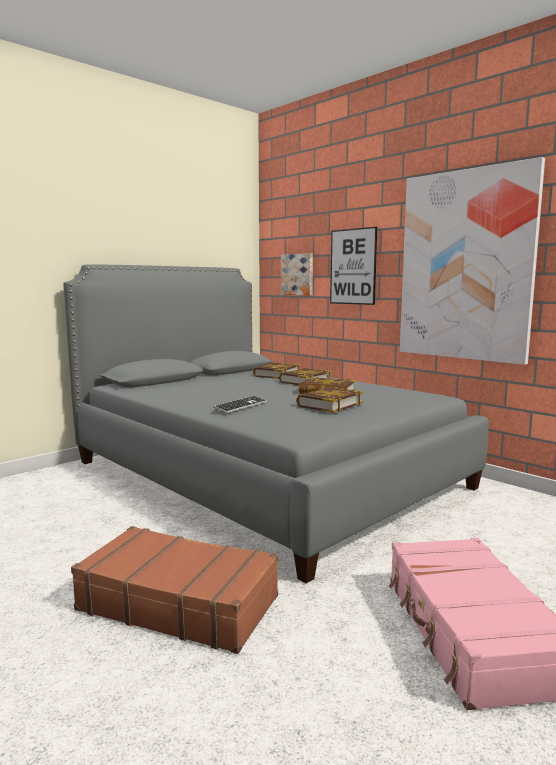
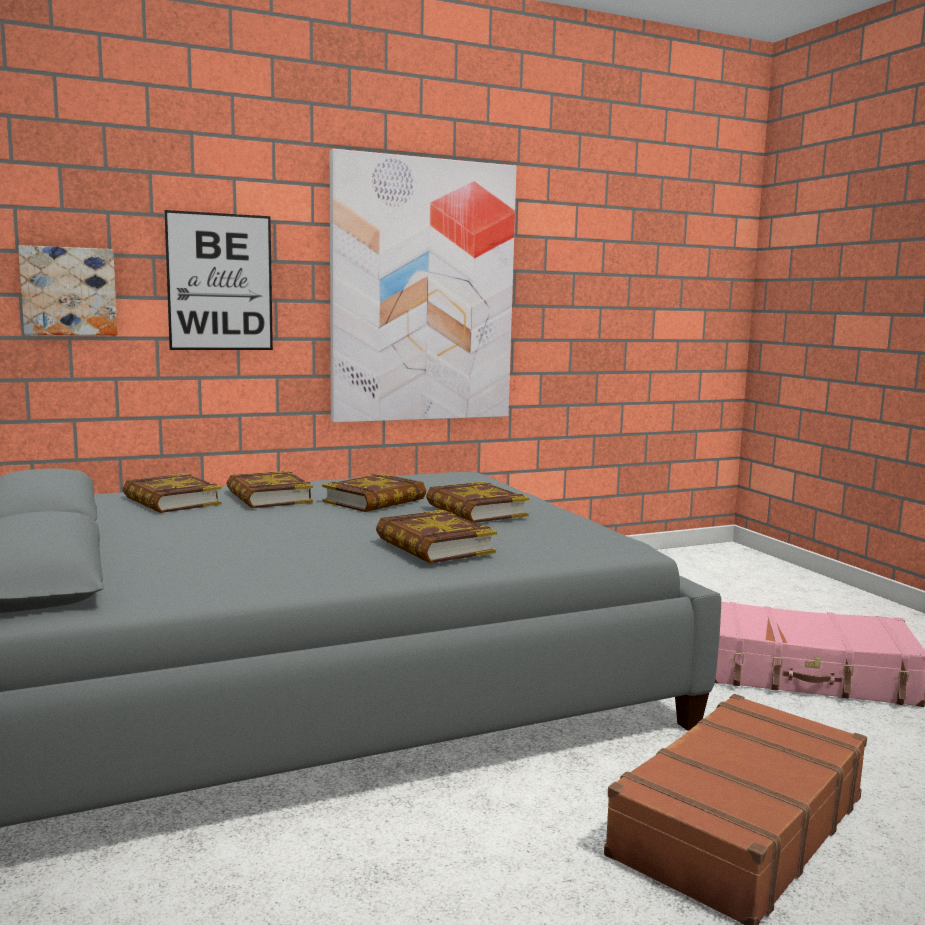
camera: 70 degrees left, 0 degrees up
keyboard [213,396,267,413] -> book [376,510,497,563]

